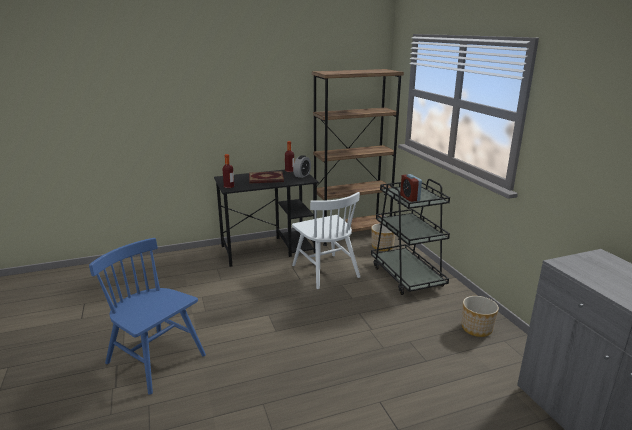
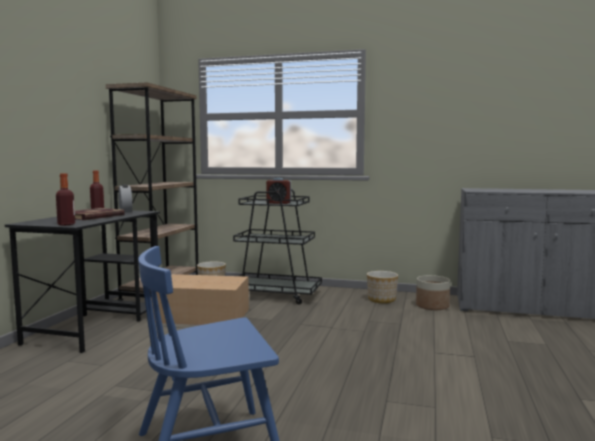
camera: 55 degrees left, 15 degrees down
white chair [292,192,360,289] -> cardboard box [151,274,249,325]
none -> planter [416,275,450,310]

